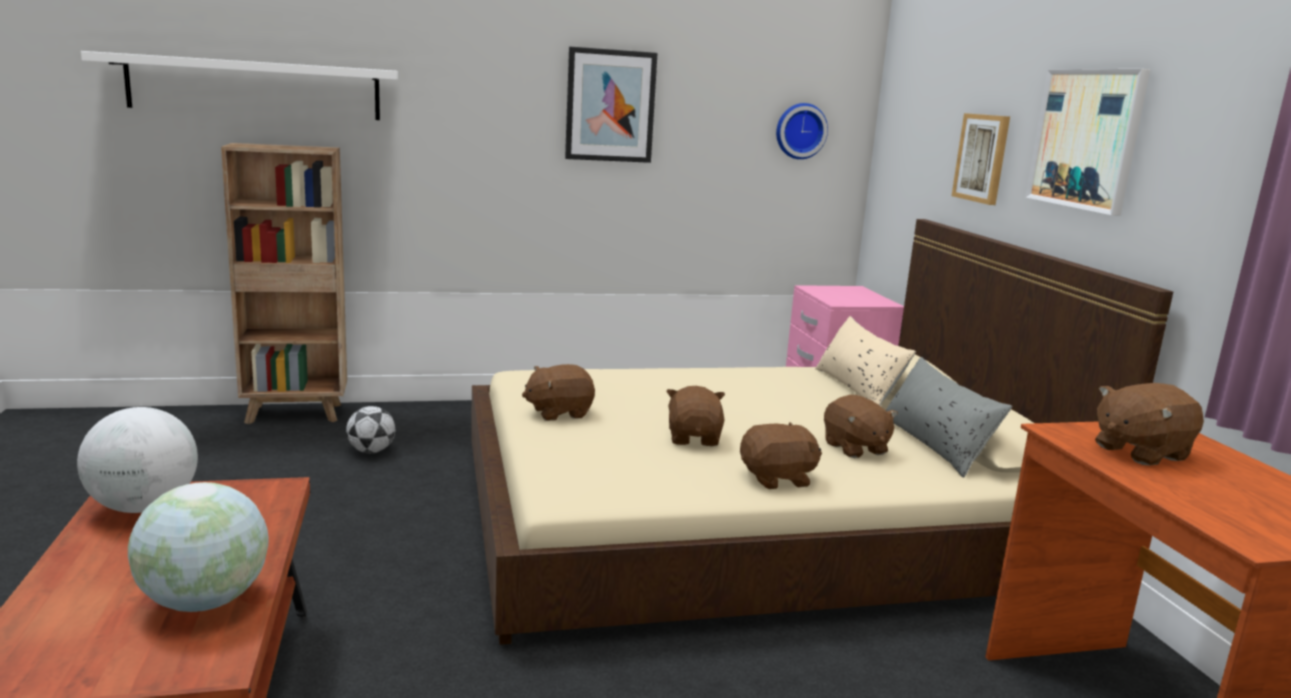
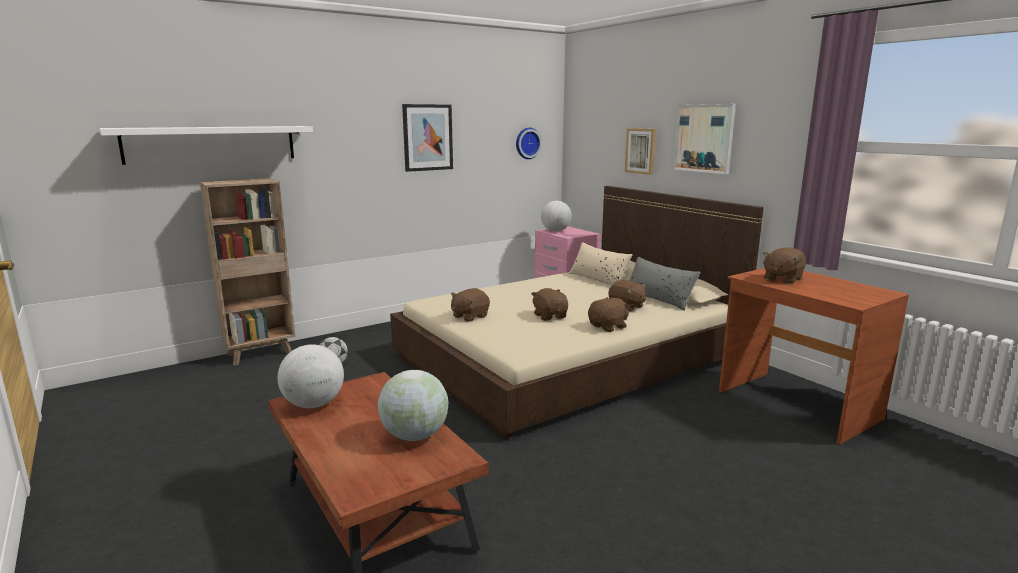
camera: 20 degrees left, 0 degrees up
none -> globe [541,201,572,232]

